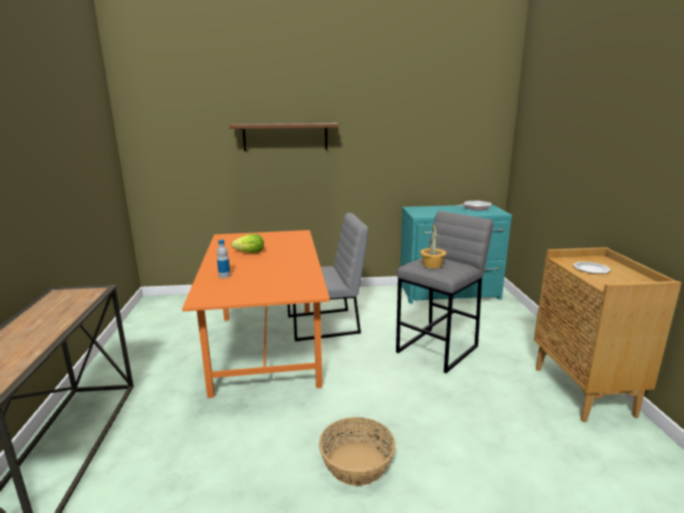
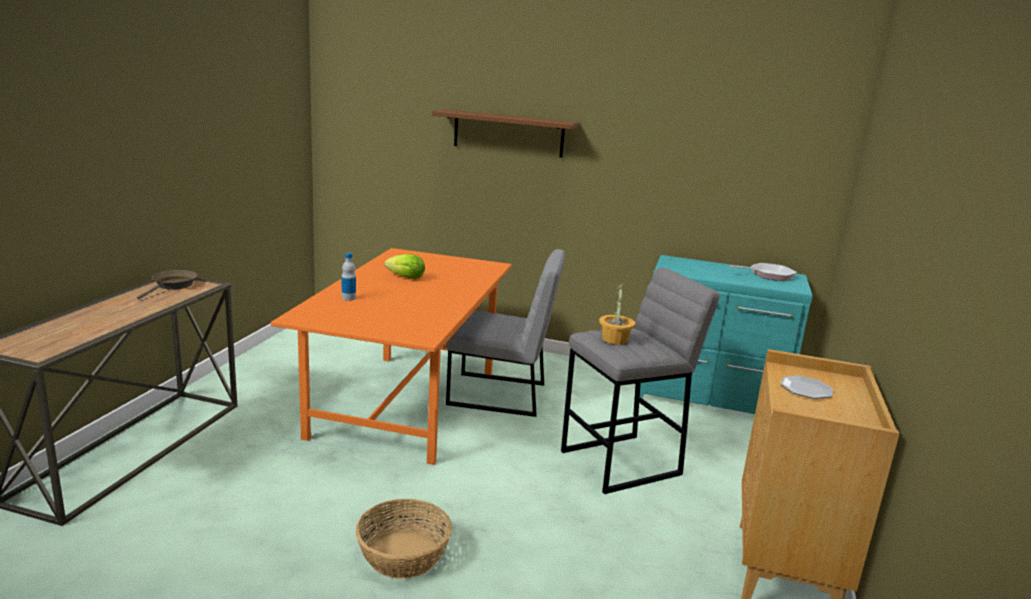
camera: 20 degrees right, 0 degrees up
none -> brown frying pan [137,270,198,299]

